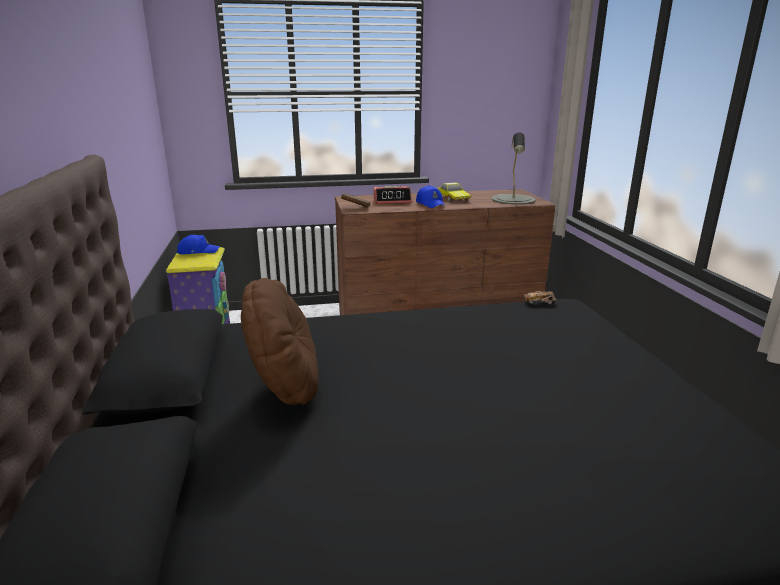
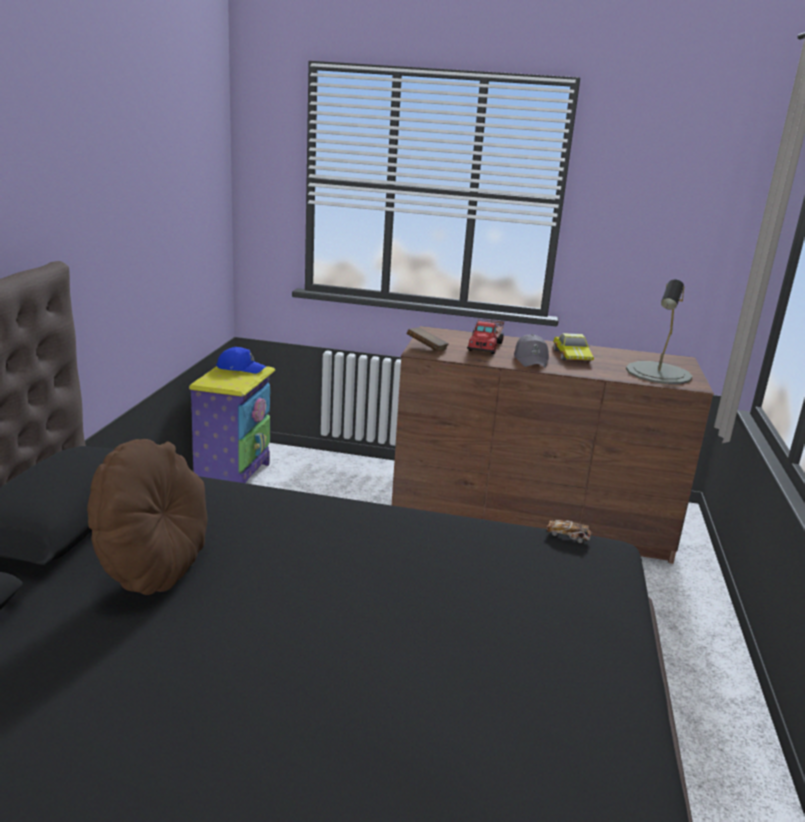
camera: 20 degrees right, 0 degrees up
alarm clock [373,186,412,204] -> toy truck [467,319,504,354]
blue cap [416,185,445,208] -> grey cap [514,334,549,368]

